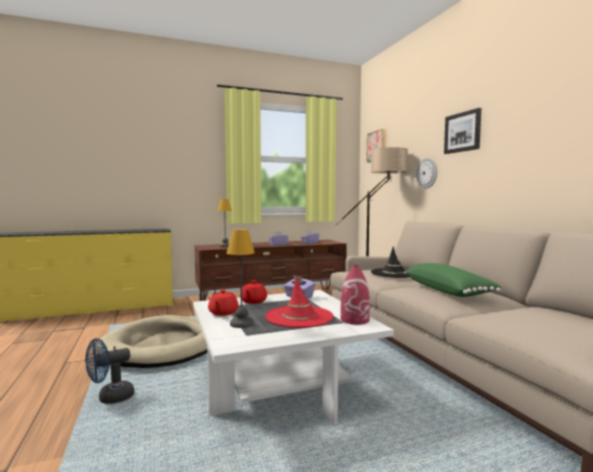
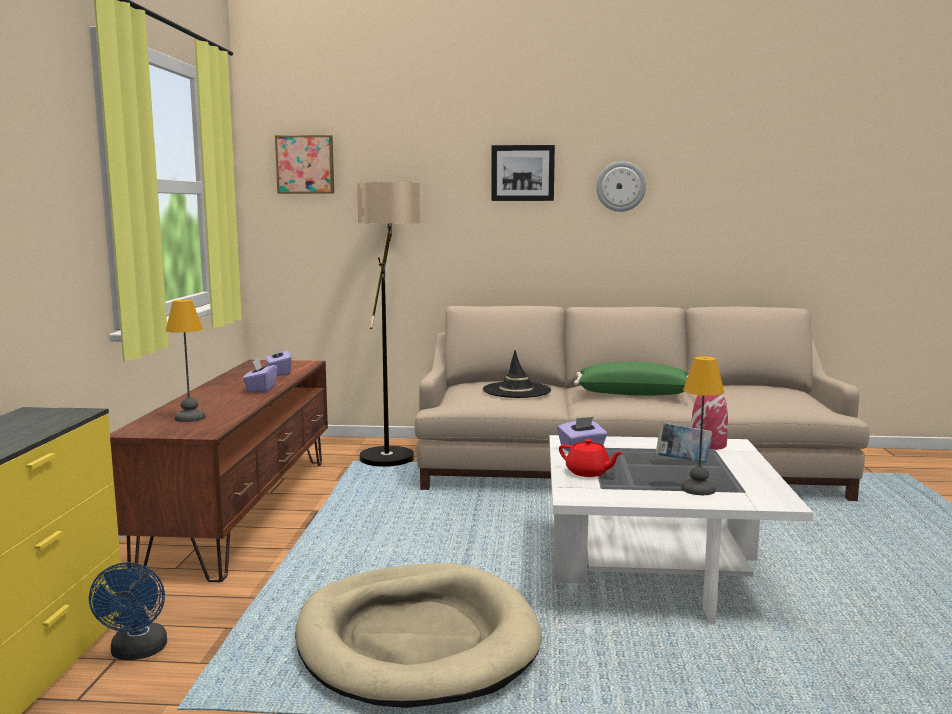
camera: 65 degrees left, 5 degrees up
blue fan [85,338,134,404] -> blue fan moved to [89,562,167,660]
red teapot [208,289,239,316] -> none
red hat [265,276,333,328] -> book [656,422,712,463]
wall clock [416,158,437,188] -> wall clock moved to [596,161,646,212]

